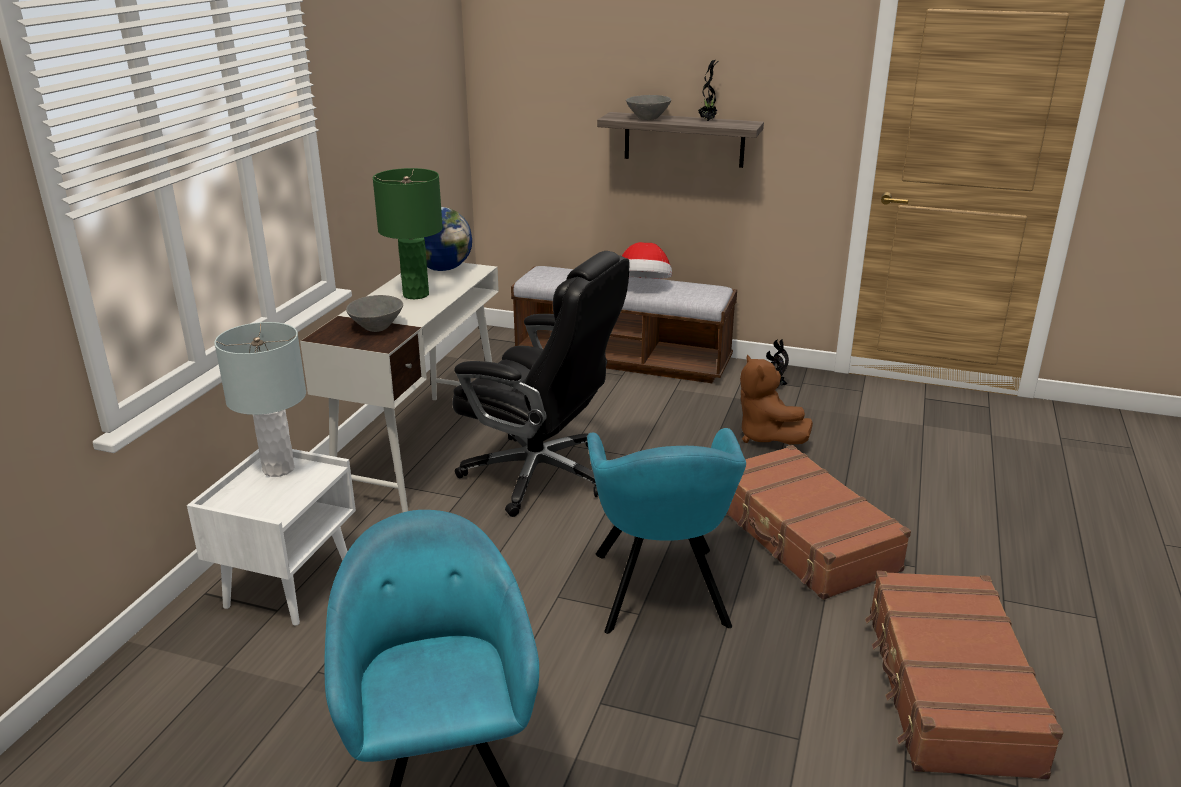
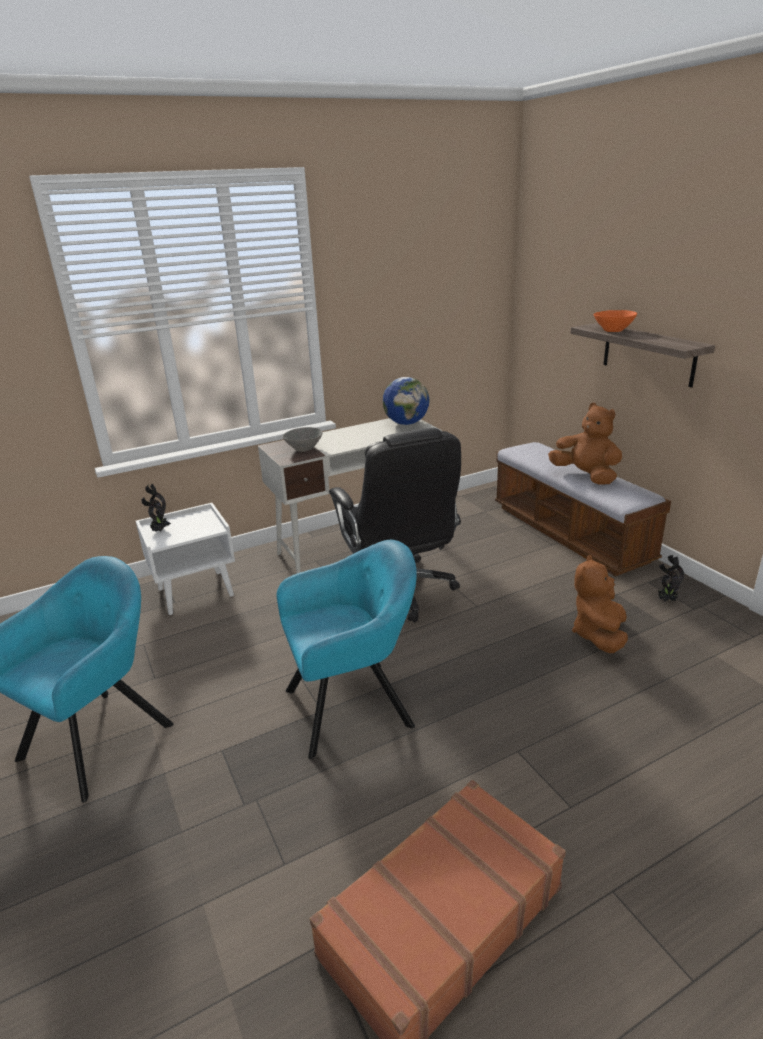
camera: 45 degrees right, 0 degrees up
grey table lamp [214,322,306,477] -> none
green table lamp [373,168,443,299] -> none
turquoise armchair [587,428,746,634] -> turquoise armchair turned 150 degrees counterclockwise [277,540,417,759]
hat [622,242,672,279] -> brown plush toy [548,403,622,485]
grey bowl [626,95,671,120] -> orange bowl [594,310,637,332]
potted plant [698,60,719,121] -> potted plant moved to [142,483,171,532]
brown suitcase [727,445,911,600] -> none

